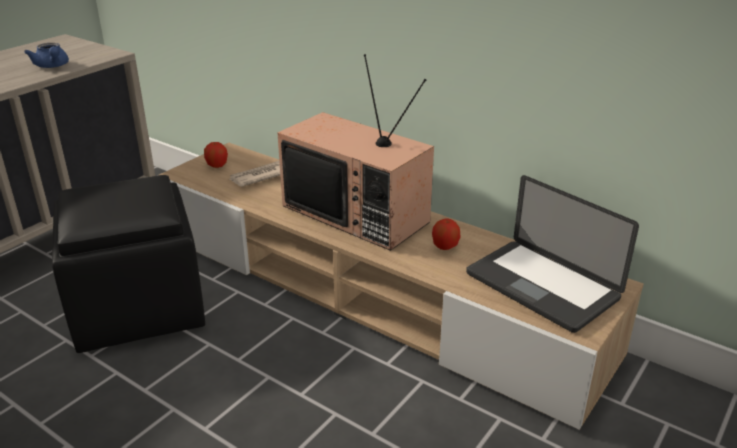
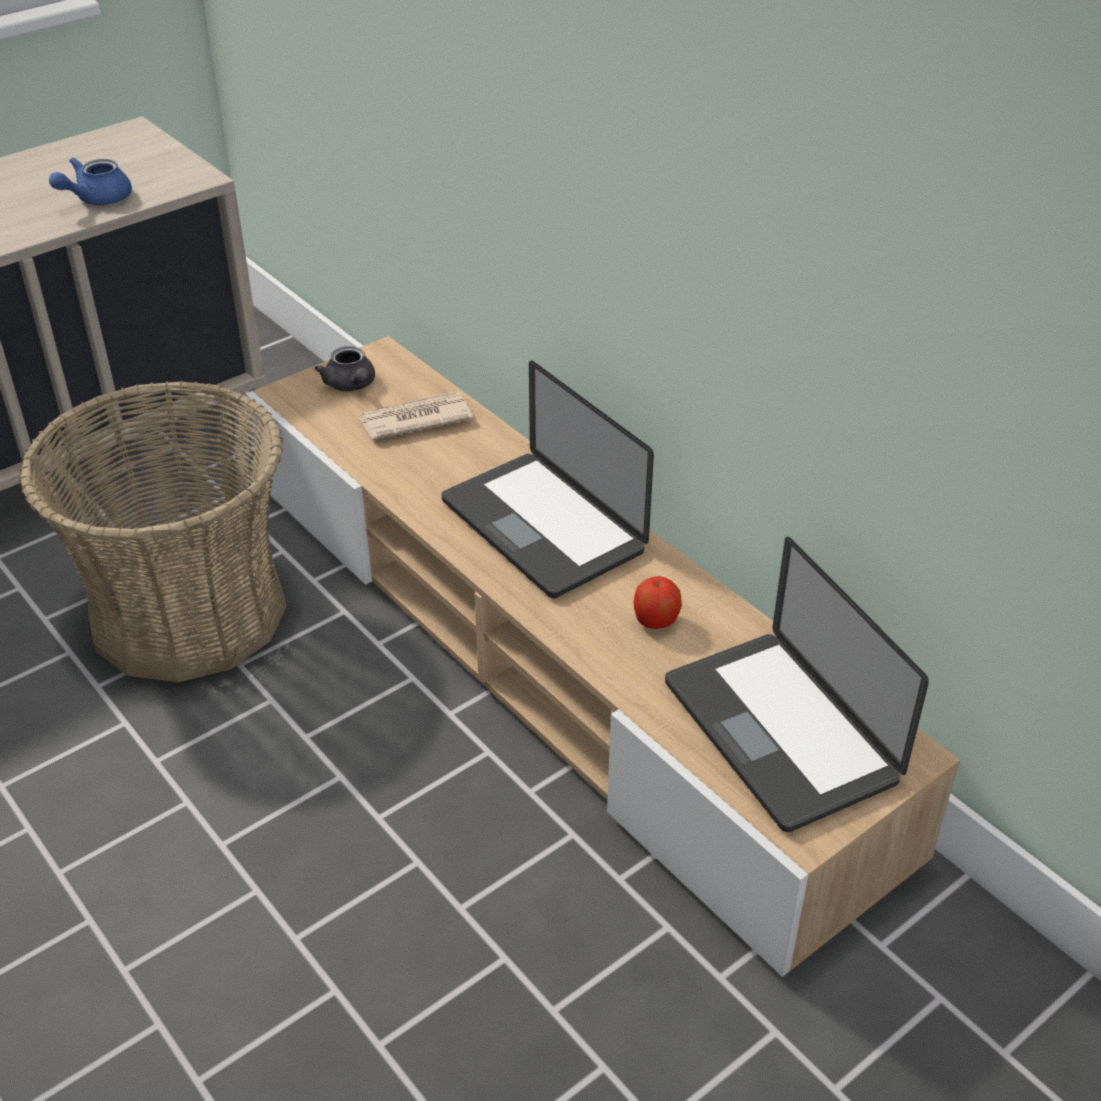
camera: 15 degrees right, 10 degrees up
blue teapot [24,43,69,68] -> blue teapot turned 60 degrees clockwise [49,158,132,205]
black ottoman [52,175,205,353] -> basket [19,381,286,682]
apple [204,142,228,168] -> grey teapot [315,346,375,391]
television [277,54,434,251] -> laptop [441,361,654,598]

